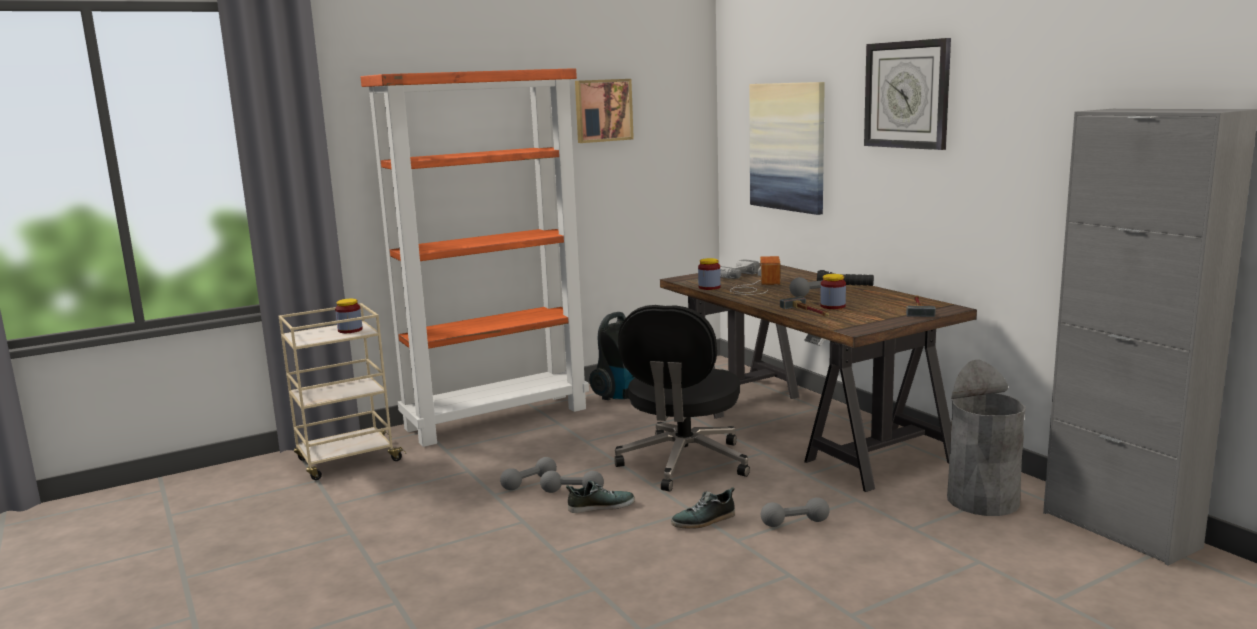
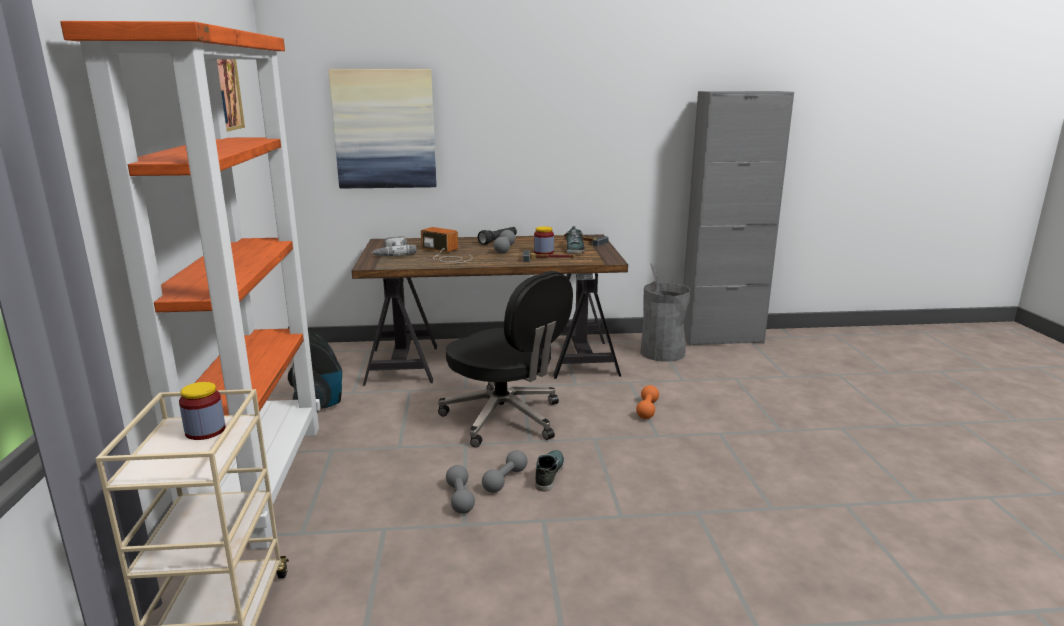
camera: 65 degrees left, 5 degrees up
shoe [671,487,735,529] -> shoe moved to [566,226,585,254]
jar [698,258,721,290] -> none
grey dumbbell [761,497,830,527] -> orange dumbbell [636,385,659,419]
wall clock [864,38,951,150] -> none

